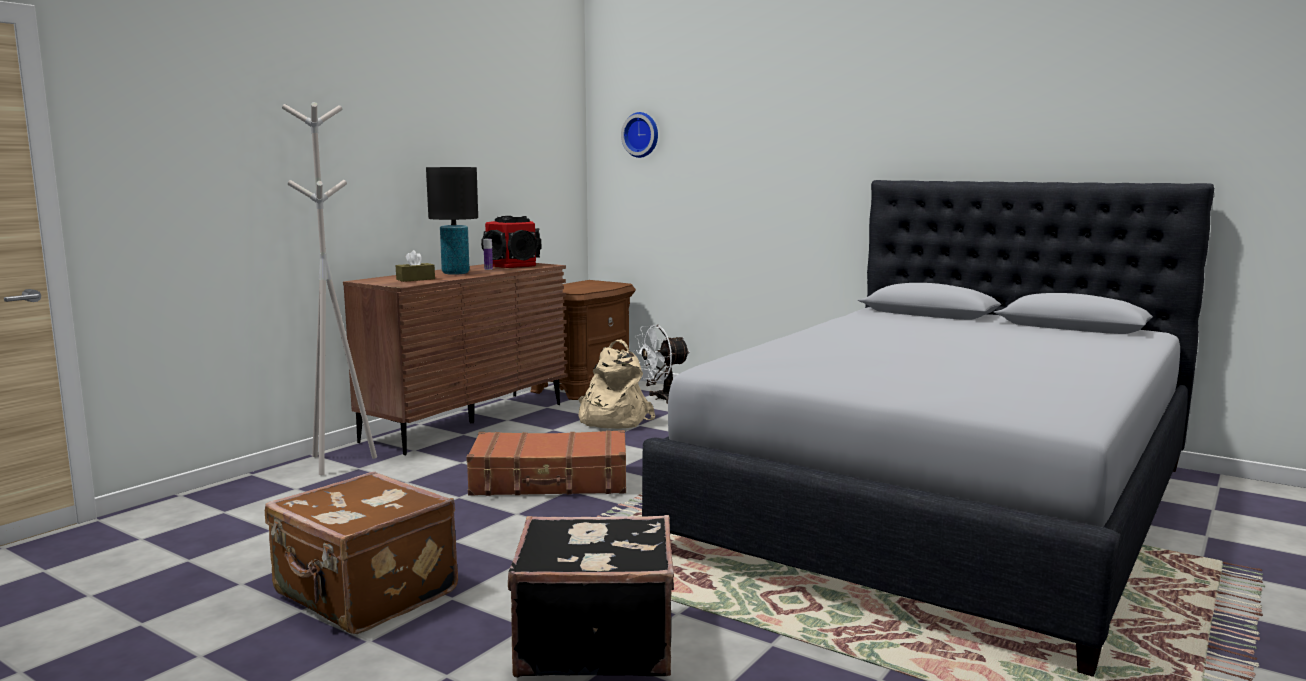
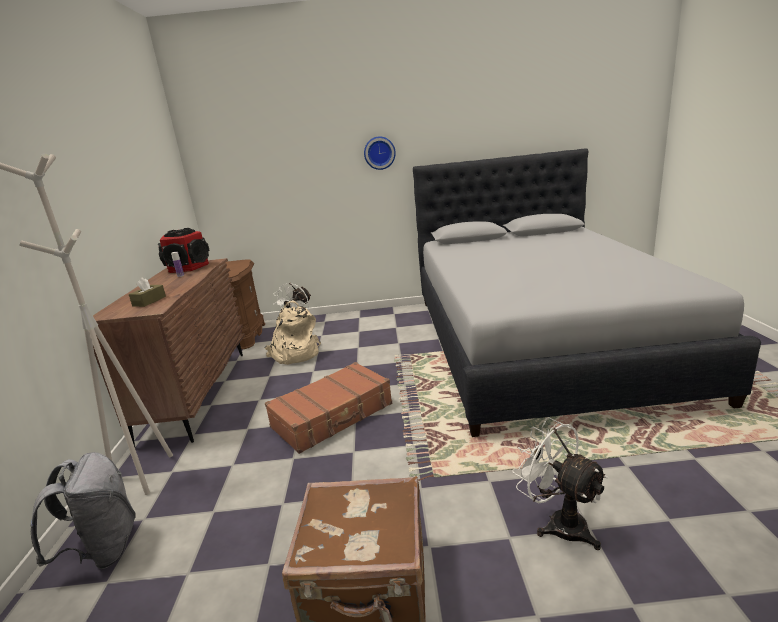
camera: 35 degrees left, 10 degrees up
black table lamp [426,167,478,275] -> none
black suitcase [508,515,674,678] -> white fan [512,417,608,550]
wall clock [621,112,658,158] -> wall clock moved to [364,136,396,170]
none -> grey backpack [31,452,136,569]

